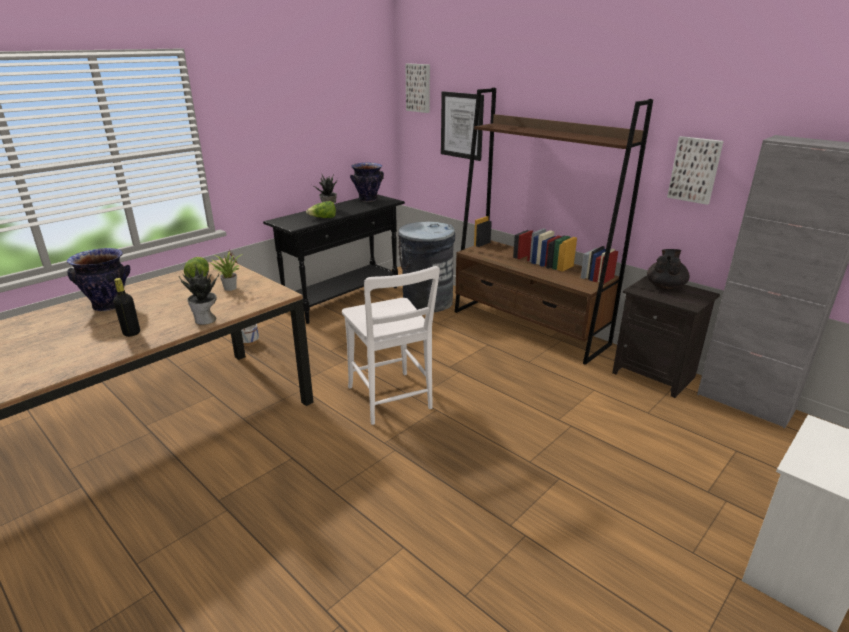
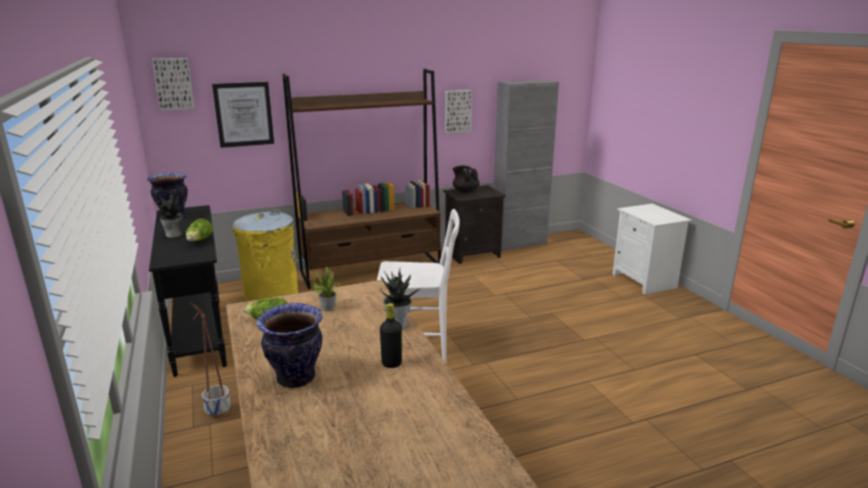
camera: 65 degrees left, 5 degrees down
grey trash can [398,222,455,312] -> yellow trash can [233,210,298,301]

